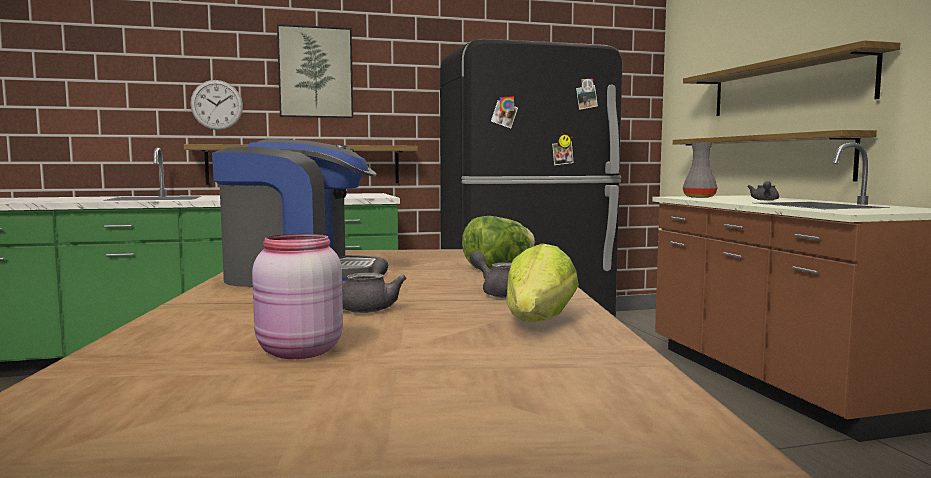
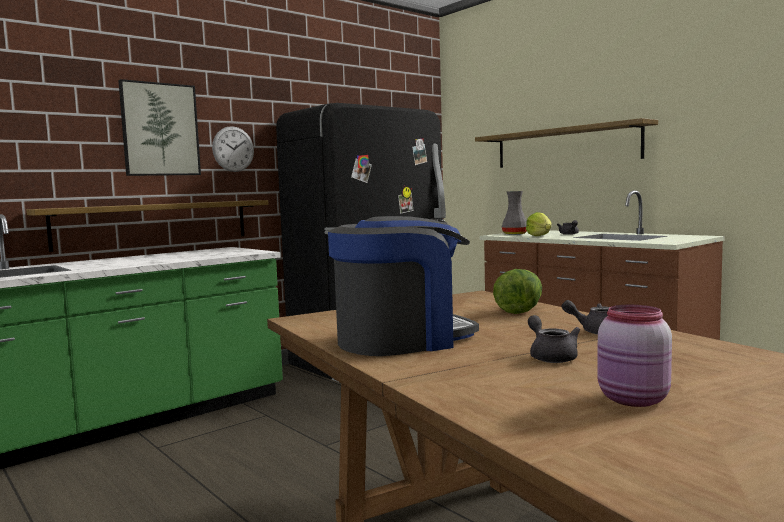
camera: 25 degrees left, 0 degrees up
wall clock [190,80,243,130] -> wall clock moved to [212,126,254,172]
lettuce [506,243,579,322] -> lettuce moved to [526,212,551,236]
shelf [673,130,877,181] -> none

